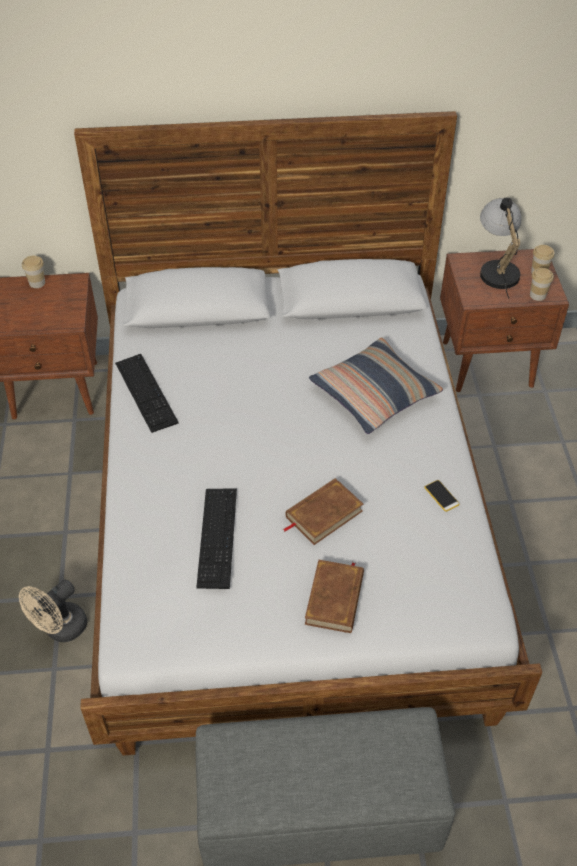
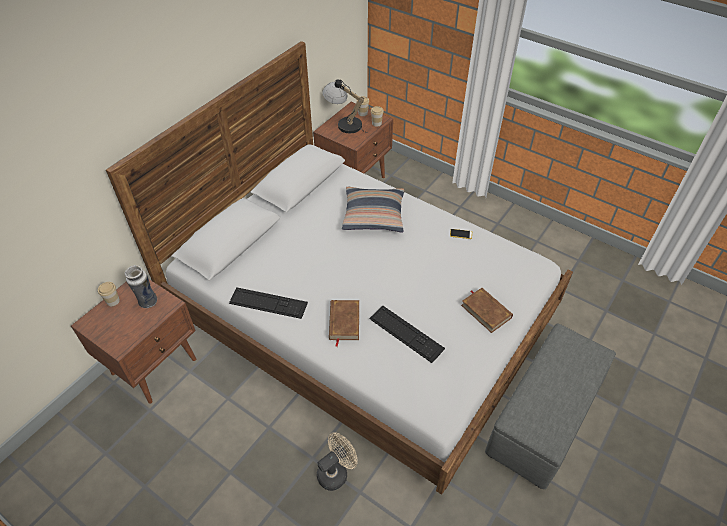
camera: 50 degrees left, 0 degrees up
beige fan [19,579,87,642] -> beige fan turned 120 degrees counterclockwise [317,432,358,491]
brown book [283,478,363,545] -> brown book moved to [329,300,359,347]
none -> vase [125,265,157,308]

